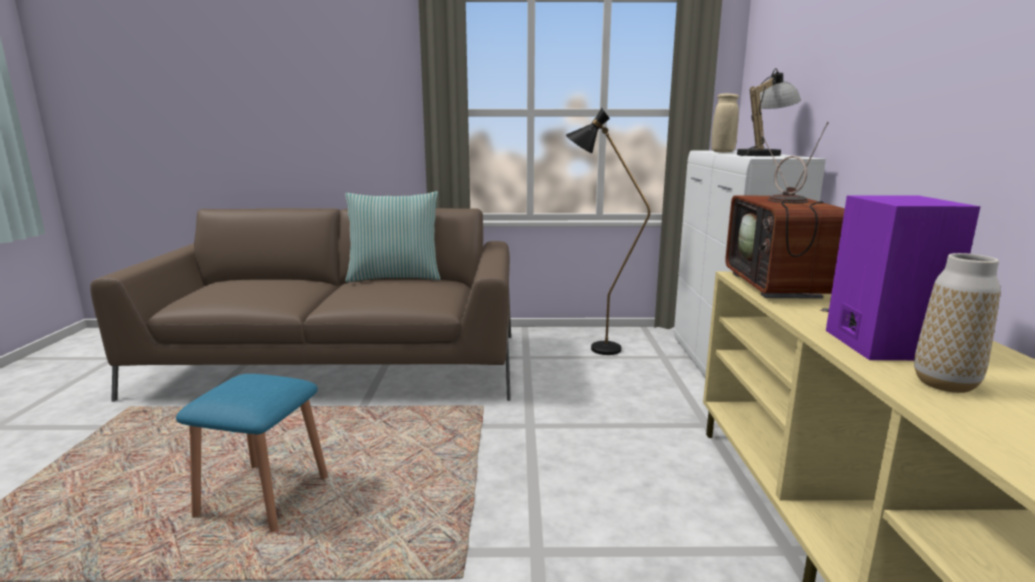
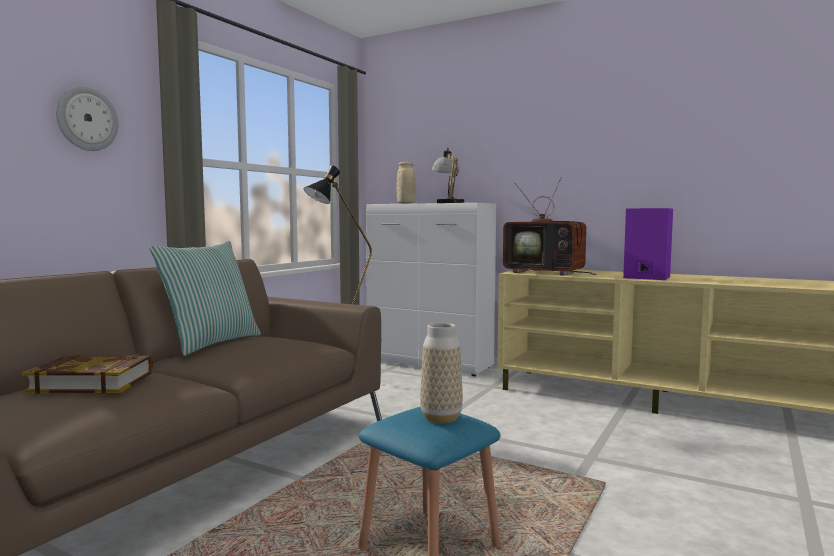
camera: 60 degrees left, 10 degrees down
vase [914,253,1001,393] -> vase moved to [420,323,463,423]
none -> book [22,354,153,394]
none -> wall clock [56,86,119,151]

